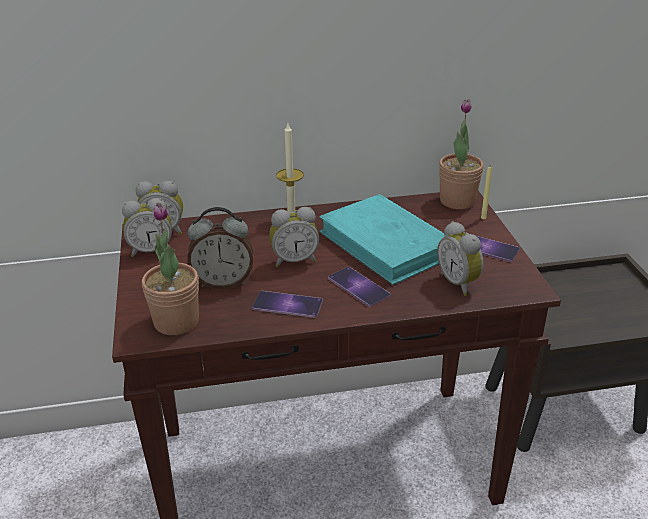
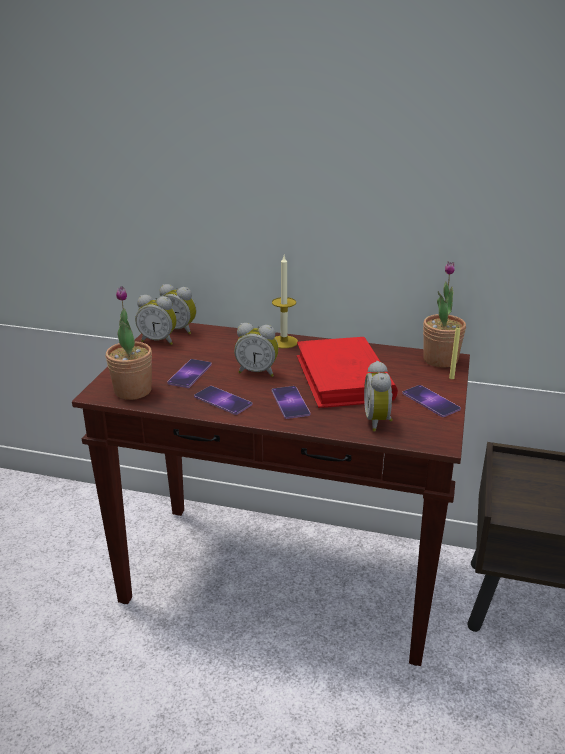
camera: 25 degrees right, 5 degrees down
alarm clock [187,207,253,289] -> phone [167,359,212,388]
turquoise book [319,194,448,285] -> red book [297,337,398,408]

